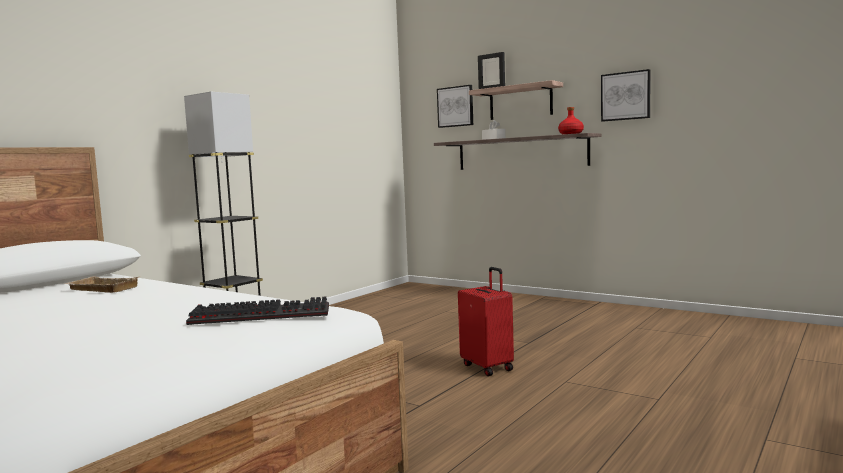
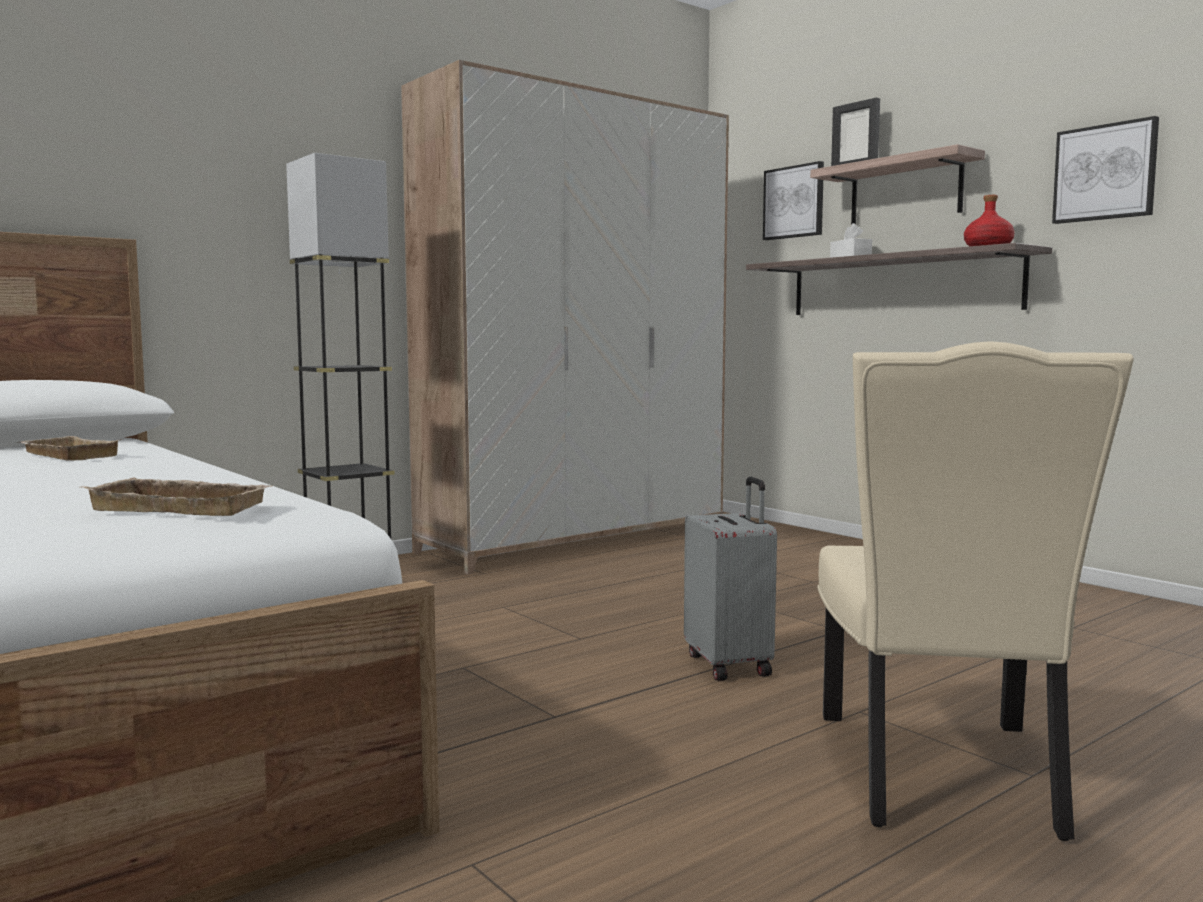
camera: 15 degrees right, 0 degrees up
keyboard [186,297,329,325] -> beige tray [82,478,272,516]
red suitcase [458,267,514,376] -> grey suitcase [684,476,777,681]
none -> white wardrobe [401,60,729,574]
none -> beige chair [817,341,1134,841]

